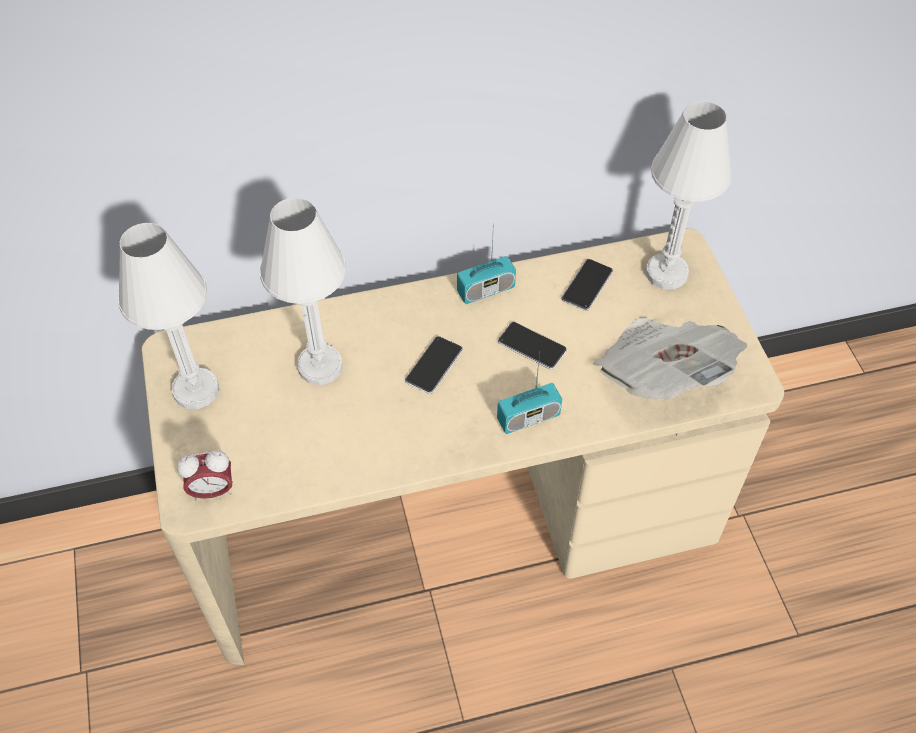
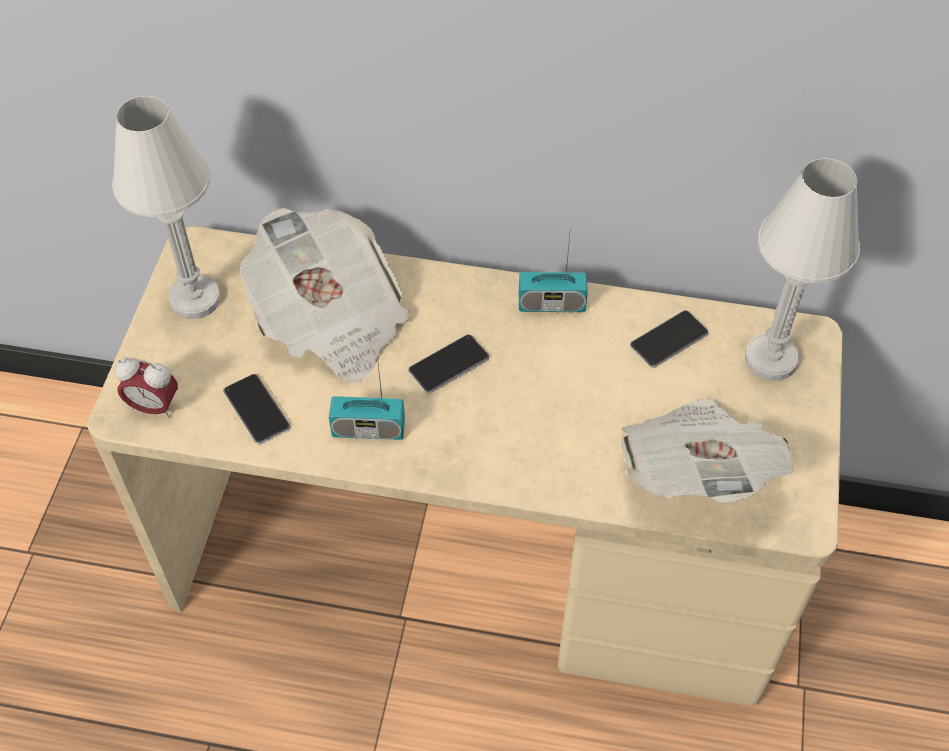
camera: 25 degrees right, 0 degrees up
white table lamp [260,198,346,385] -> newspaper [240,208,410,383]
radio [497,354,562,434] -> radio moved to [329,355,405,440]
phone [498,322,567,369] -> phone moved to [223,374,290,444]

